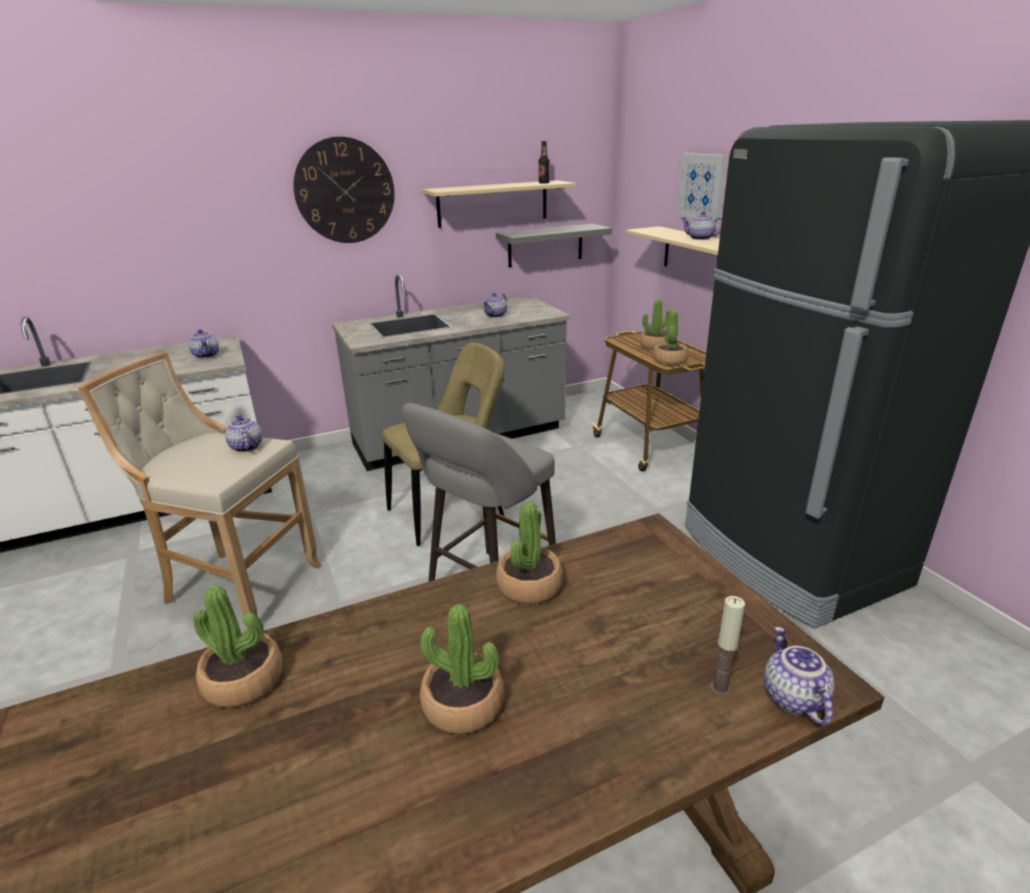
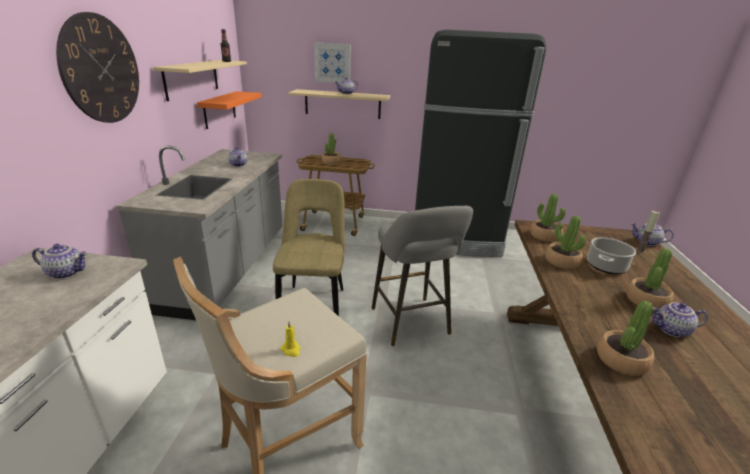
camera: 60 degrees left, 0 degrees up
teapot [225,414,262,452] -> teapot moved to [653,303,708,337]
grey shelf [496,224,612,267] -> orange shelf [197,91,262,129]
potted plant [653,310,688,365] -> potted plant moved to [530,194,566,242]
none -> yellow candle [280,322,301,357]
none -> cooking pot [587,237,636,274]

